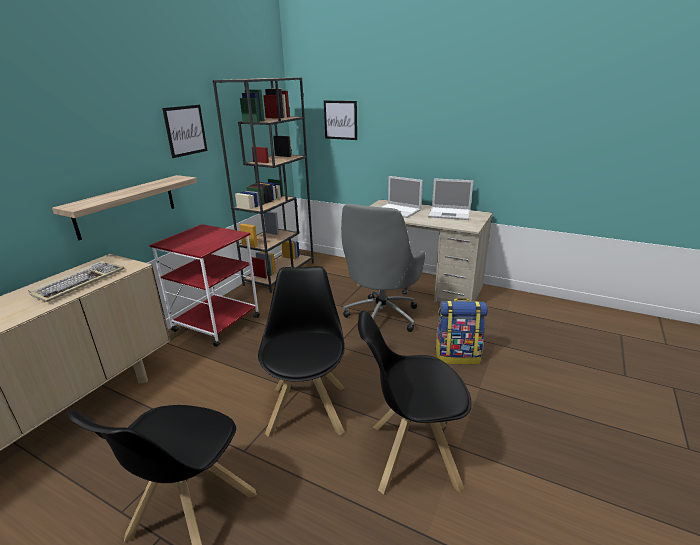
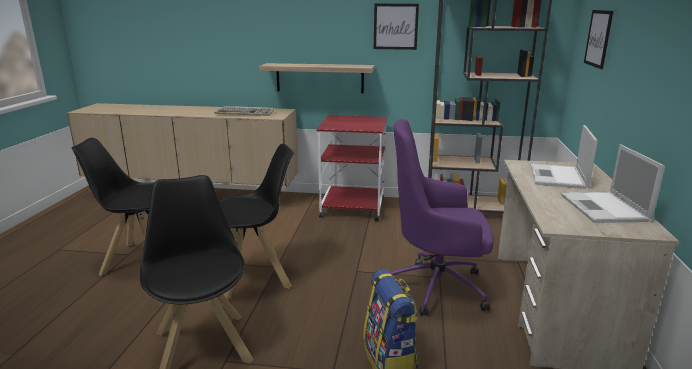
camera: 70 degrees right, 5 degrees down
grey office chair [341,204,425,332] -> purple office chair [390,119,493,316]

